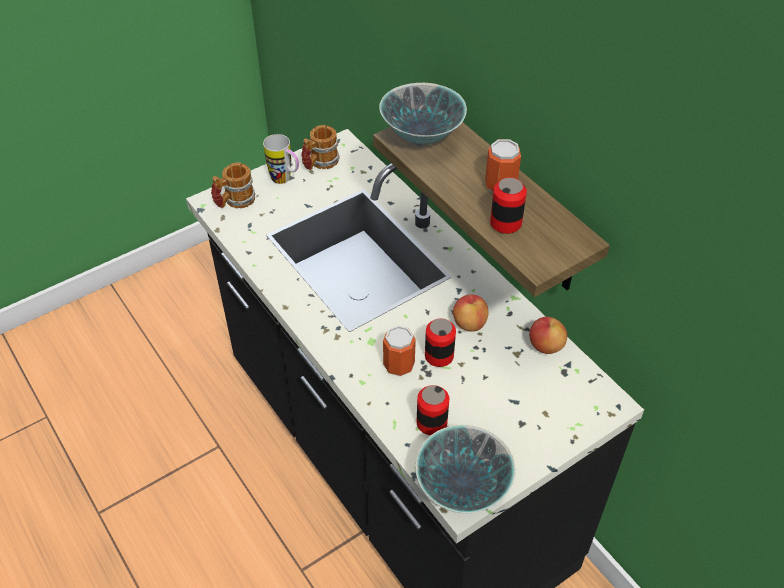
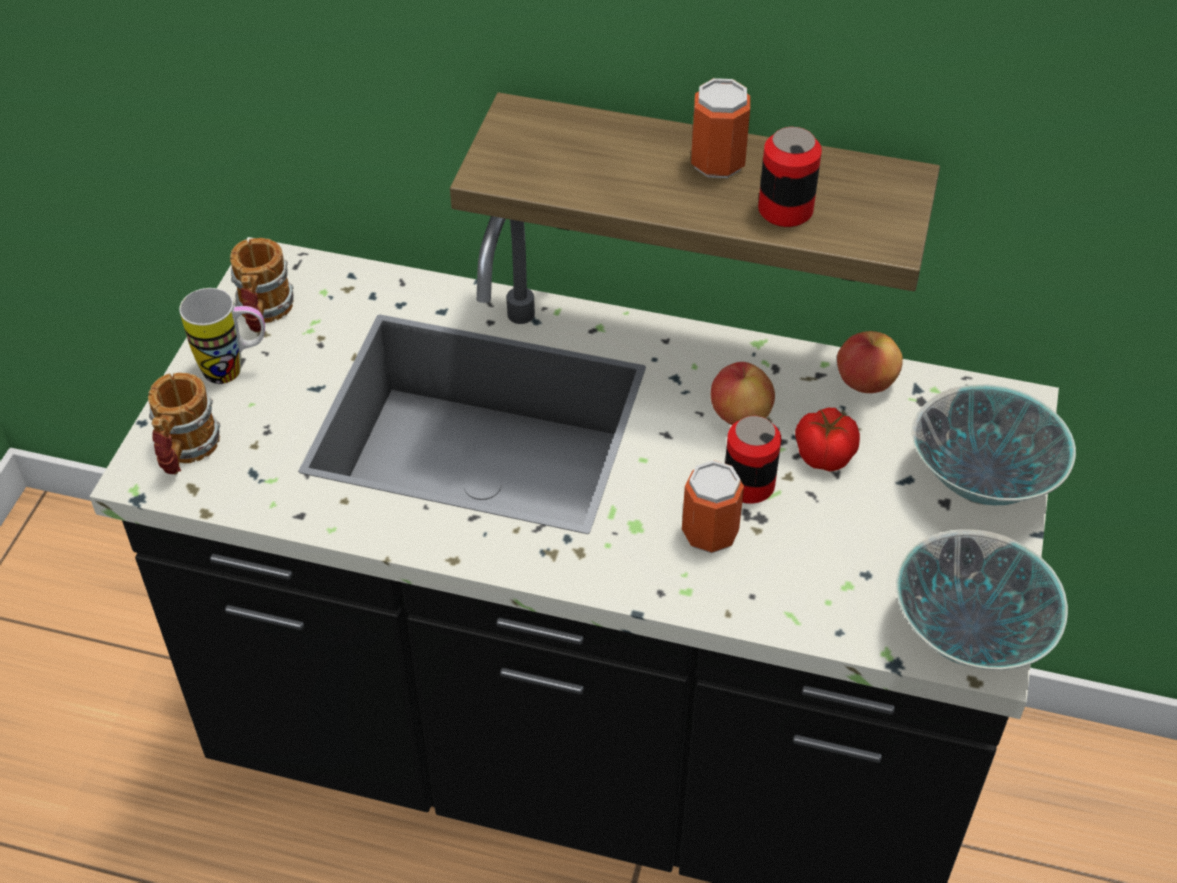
camera: 40 degrees left, 0 degrees up
bowl [379,83,467,147] -> bowl moved to [912,384,1076,505]
can [417,385,449,435] -> none
none -> tomato [795,408,860,472]

